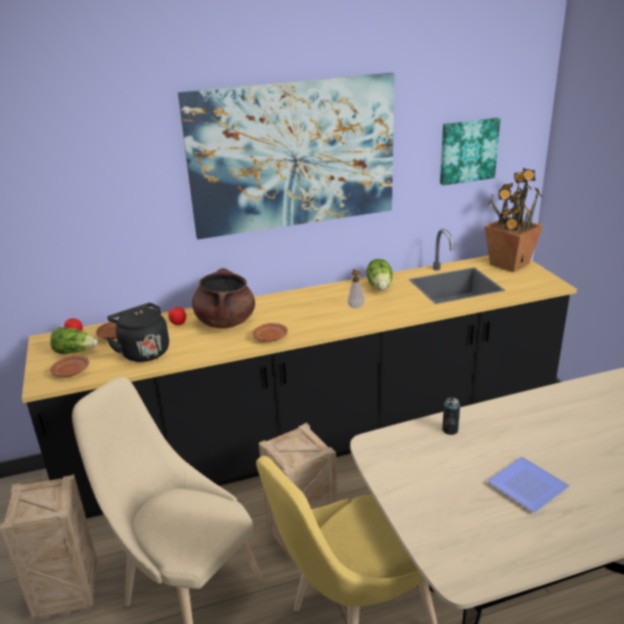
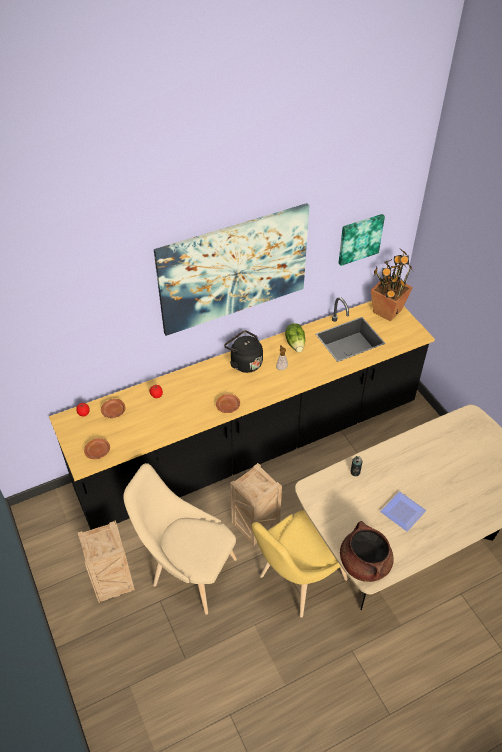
camera: 10 degrees left, 20 degrees up
lettuce [50,327,98,354] -> none
black kettle [107,303,169,362] -> black kettle moved to [224,330,263,373]
brown cooking pot [192,268,255,328] -> brown cooking pot moved to [340,521,394,582]

